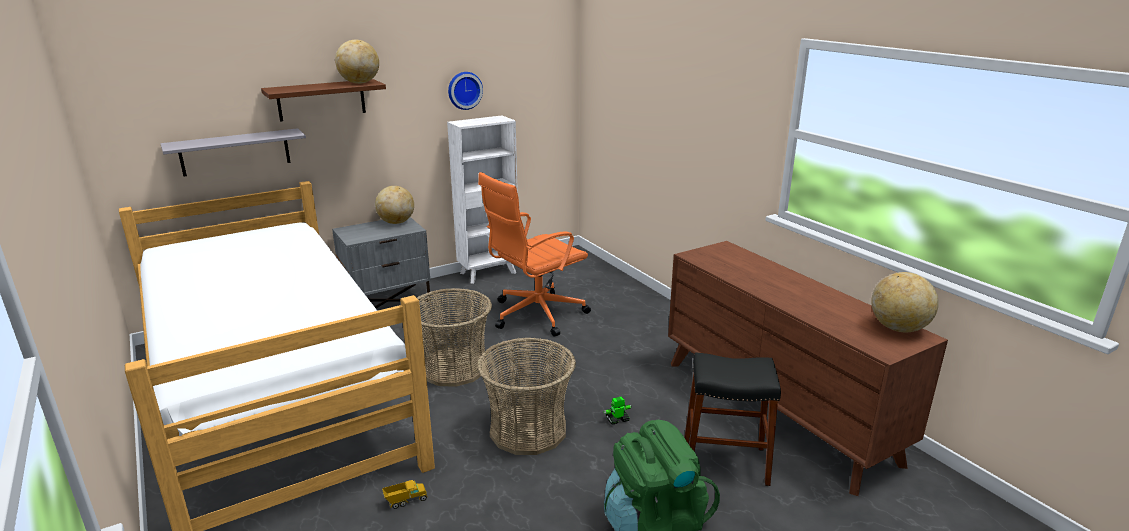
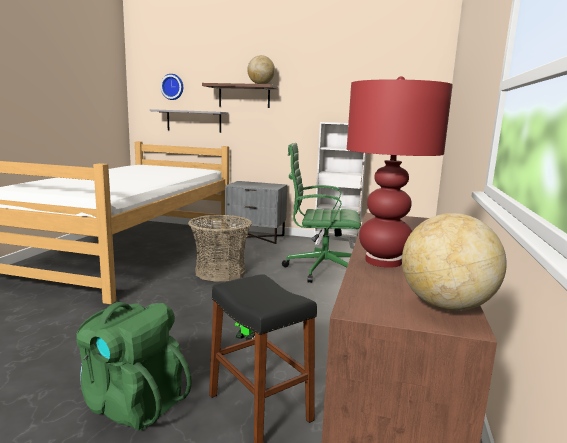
camera: 45 degrees right, 10 degrees down
globe [375,186,414,224] -> none
toy truck [382,480,428,509] -> none
wall clock [448,72,483,110] -> wall clock moved to [160,74,183,100]
basket [477,337,576,455] -> none
orange office chair [478,172,591,337] -> green office chair [282,143,361,283]
none -> red table lamp [347,76,453,268]

